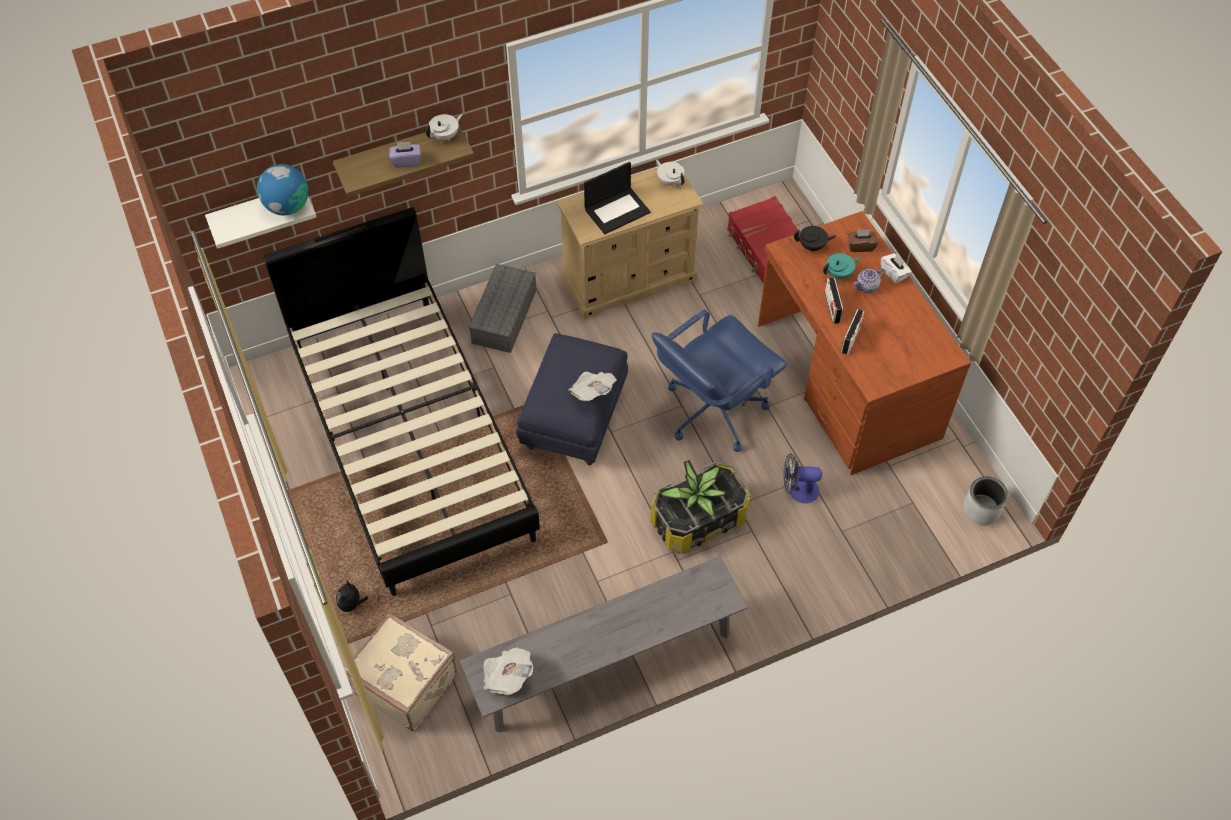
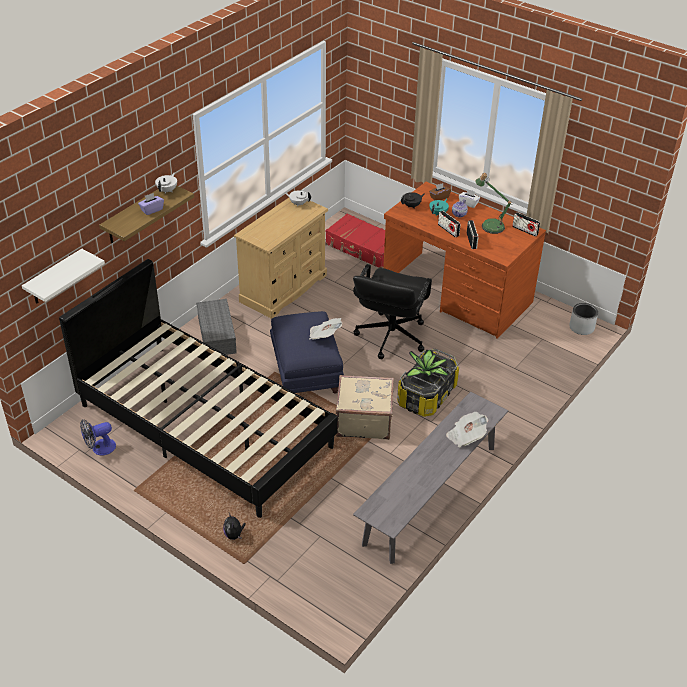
camera: 30 degrees left, 15 degrees down
globe [257,164,309,215] -> none
beige suitcase [345,613,457,732] -> beige suitcase moved to [336,375,394,440]
newspaper [483,647,533,695] -> newspaper moved to [446,412,488,448]
laptop [584,162,651,234] -> none
blue office chair [652,310,786,452] -> black office chair [353,264,432,359]
fan [783,453,822,503] -> fan moved to [80,419,116,455]
none -> table lamp [475,173,511,234]
none -> radio [512,212,540,237]

